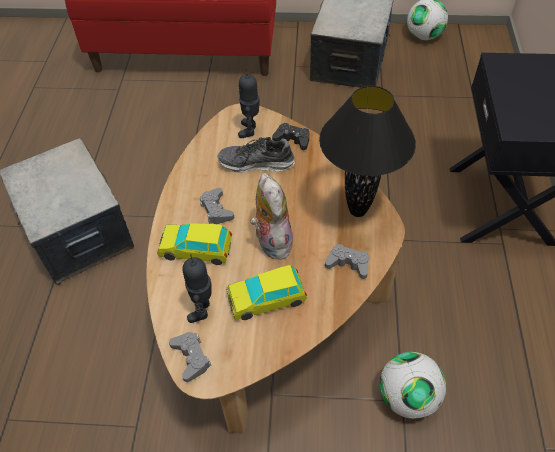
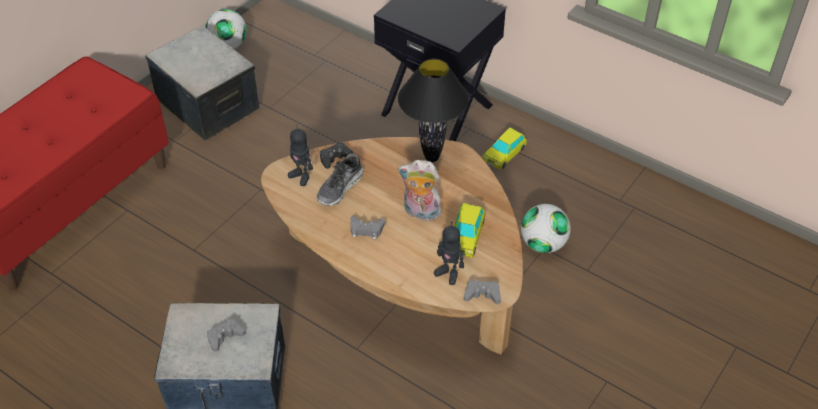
camera: 60 degrees left, 5 degrees down
toy car [157,223,232,265] -> toy car moved to [482,128,527,170]
grey game controller [325,244,369,279] -> grey game controller moved to [207,318,245,352]

